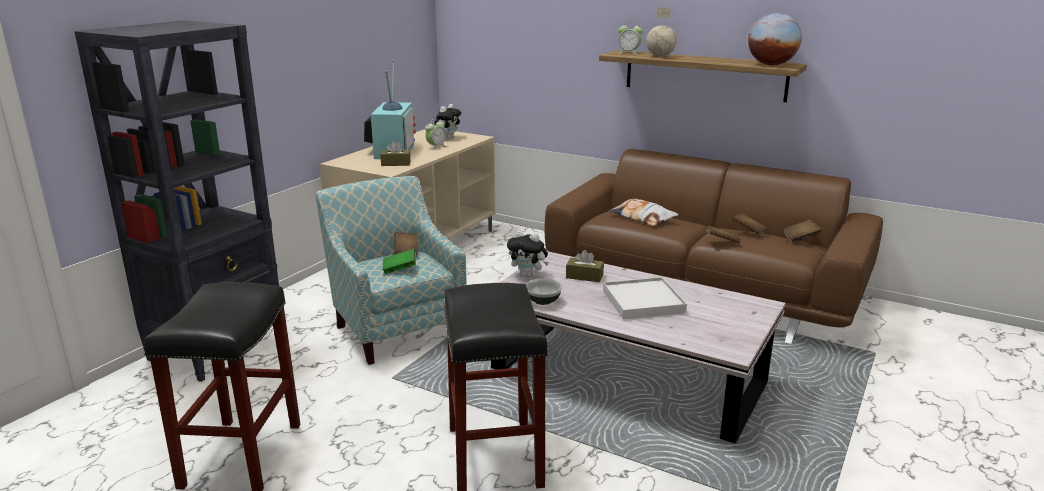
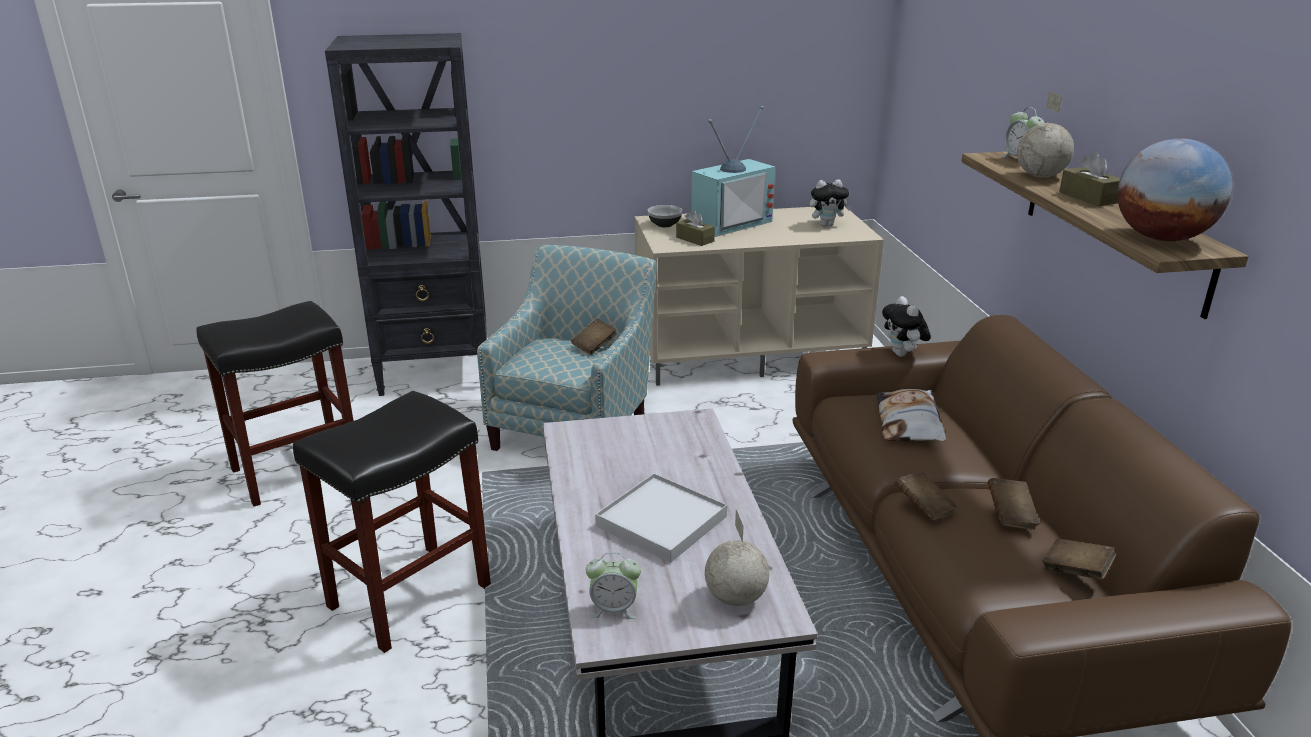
camera: 50 degrees right, 5 degrees up
green book [382,249,416,274] -> none
alarm clock [425,119,447,150] -> alarm clock moved to [586,552,641,619]
plush toy [507,230,549,277] -> plush toy moved to [882,296,931,357]
bowl [526,278,562,305] -> bowl moved to [647,205,682,227]
brown tissue box [566,250,604,282] -> brown tissue box moved to [1059,152,1120,206]
none -> globe [705,510,769,606]

